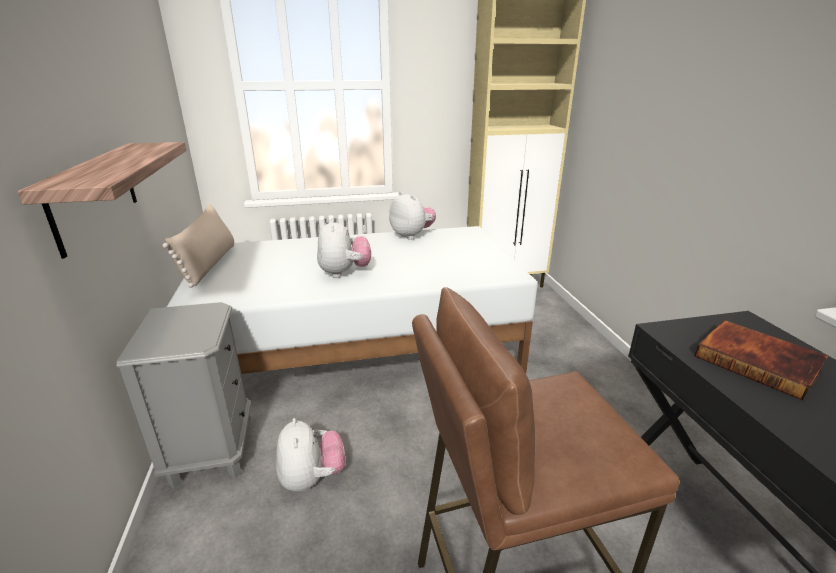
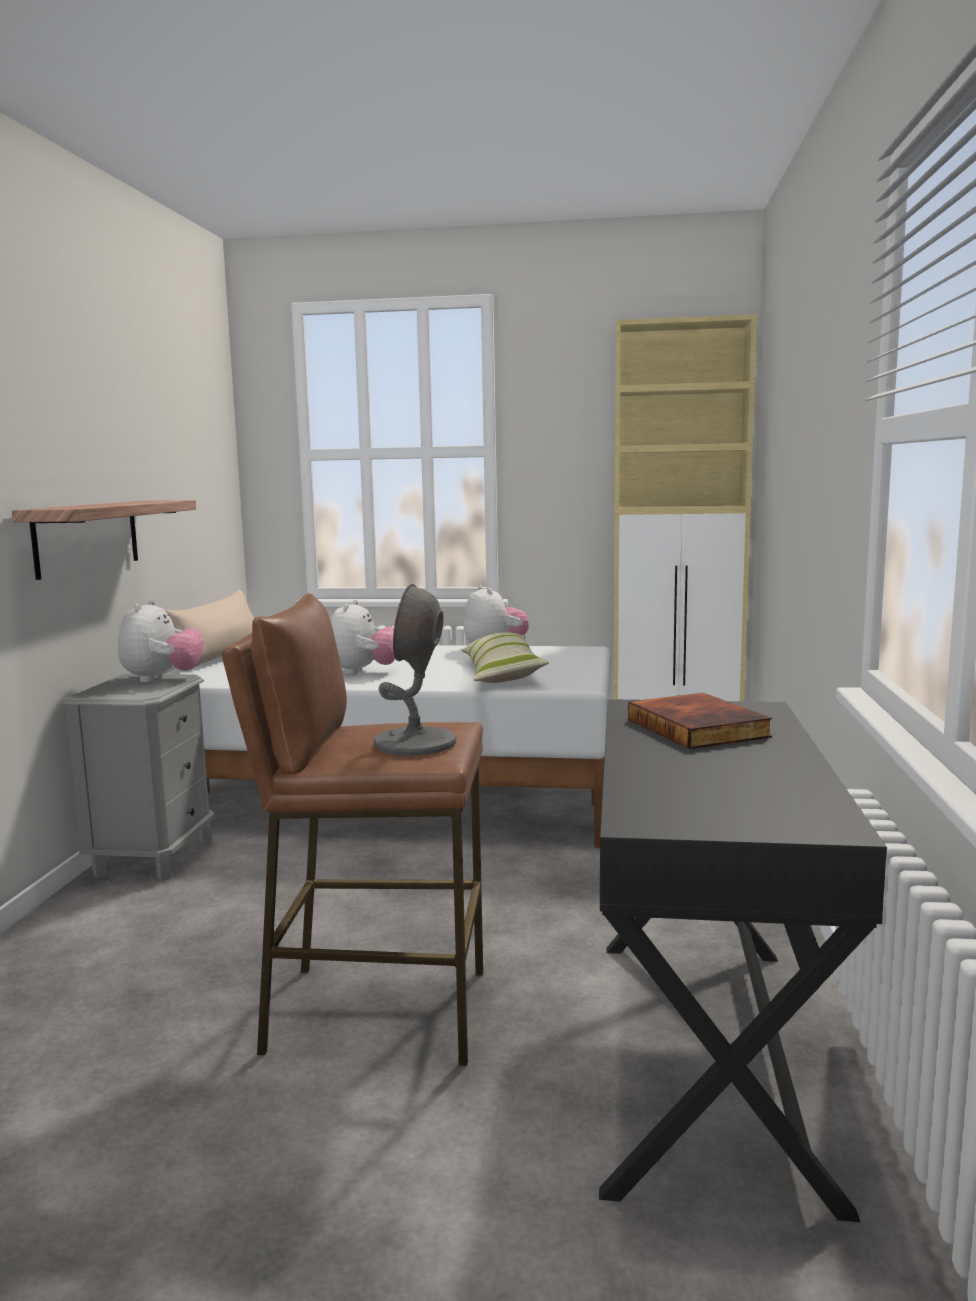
camera: 20 degrees right, 15 degrees down
plush toy [276,418,345,492] -> plush toy moved to [118,600,204,683]
none -> grey table lamp [374,584,456,756]
none -> pillow [462,632,549,683]

